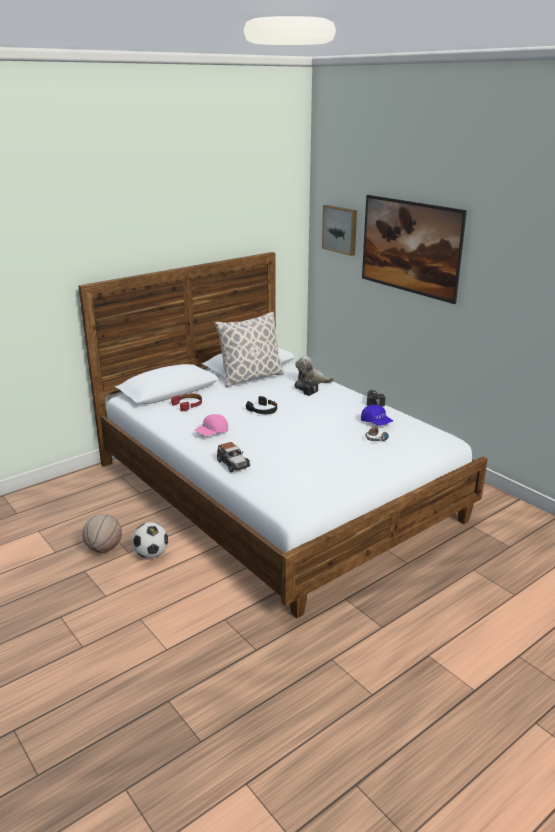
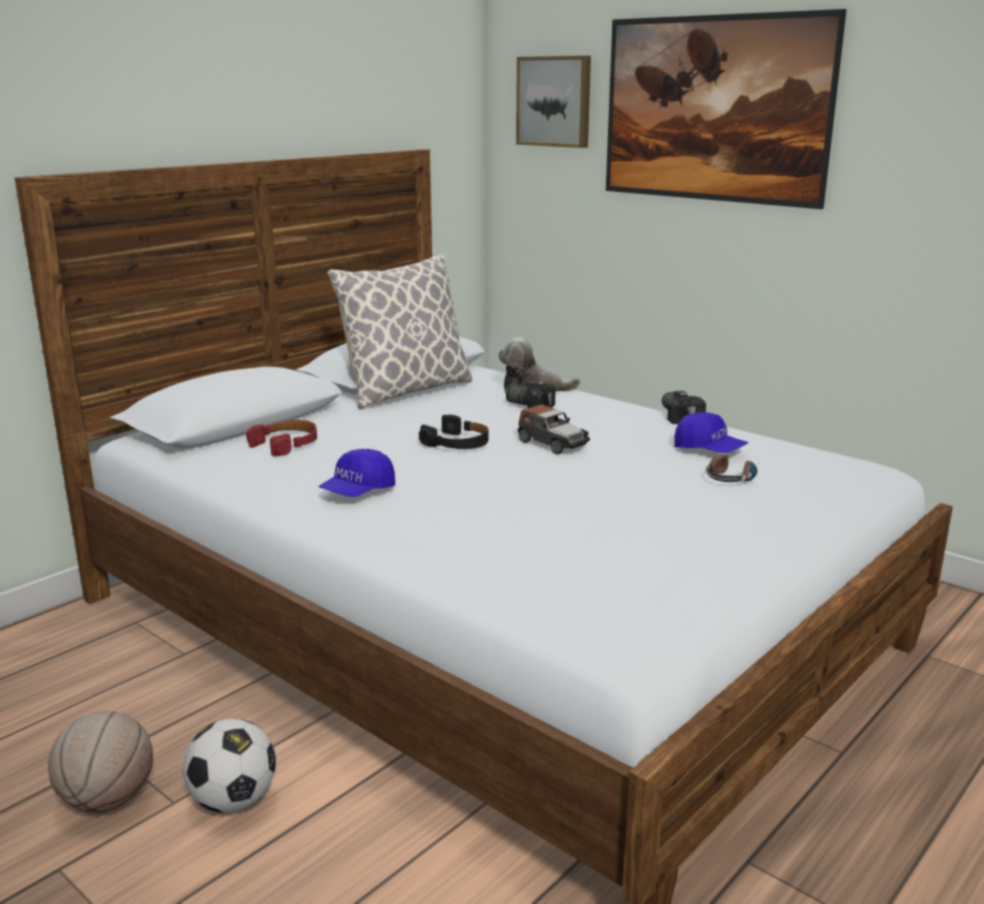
camera: 10 degrees left, 5 degrees down
pink cap [195,414,228,436] -> blue cap [318,449,395,497]
toy car [217,442,250,472] -> toy car moved to [518,404,590,454]

